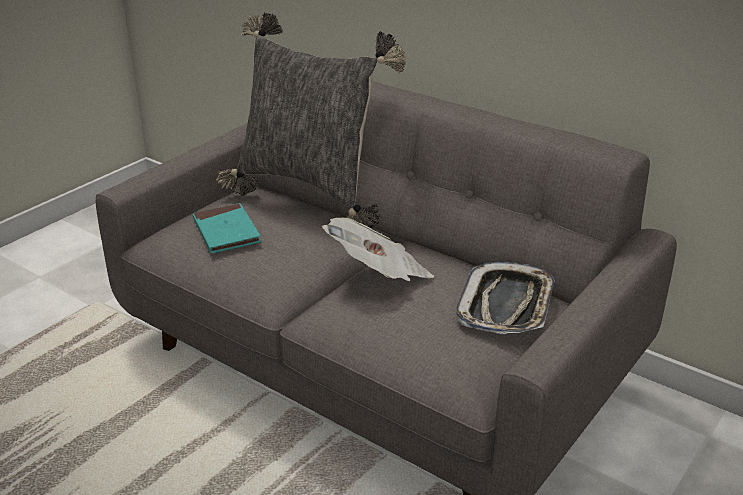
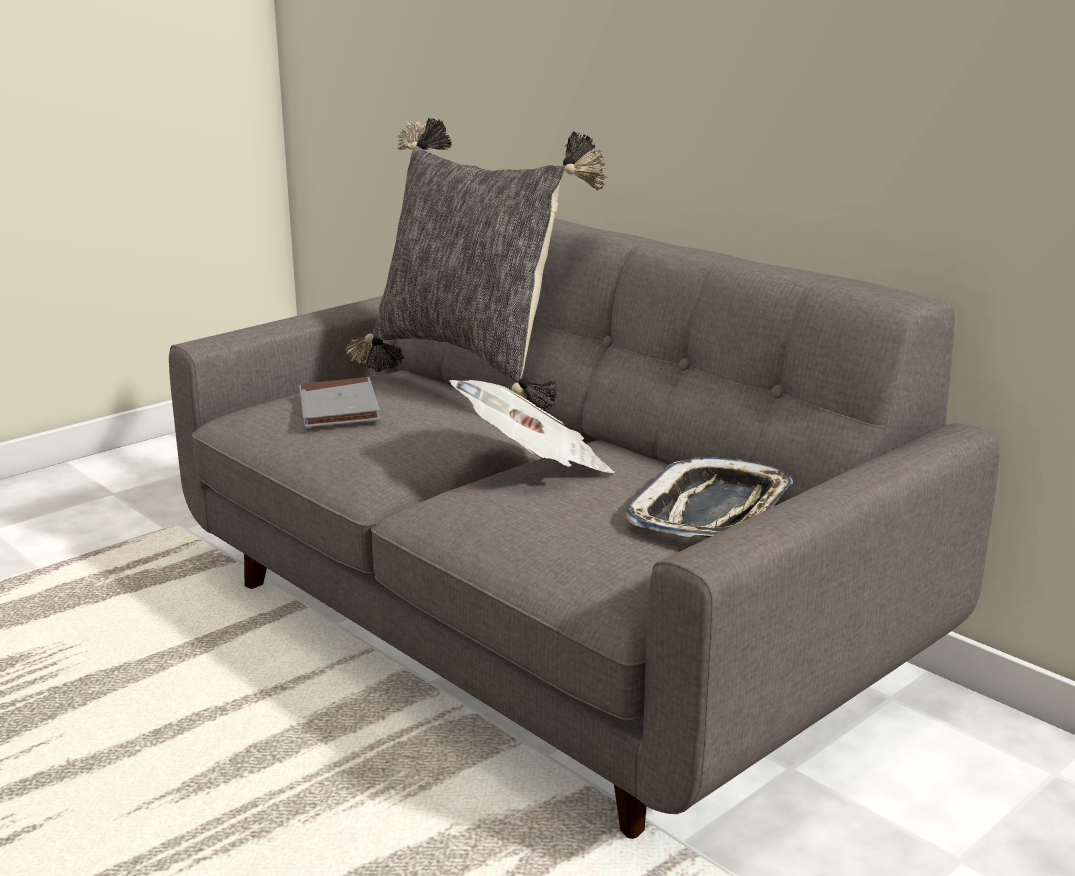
camera: 10 degrees right, 10 degrees down
turquoise book [193,203,261,254] -> grey book [299,377,380,428]

